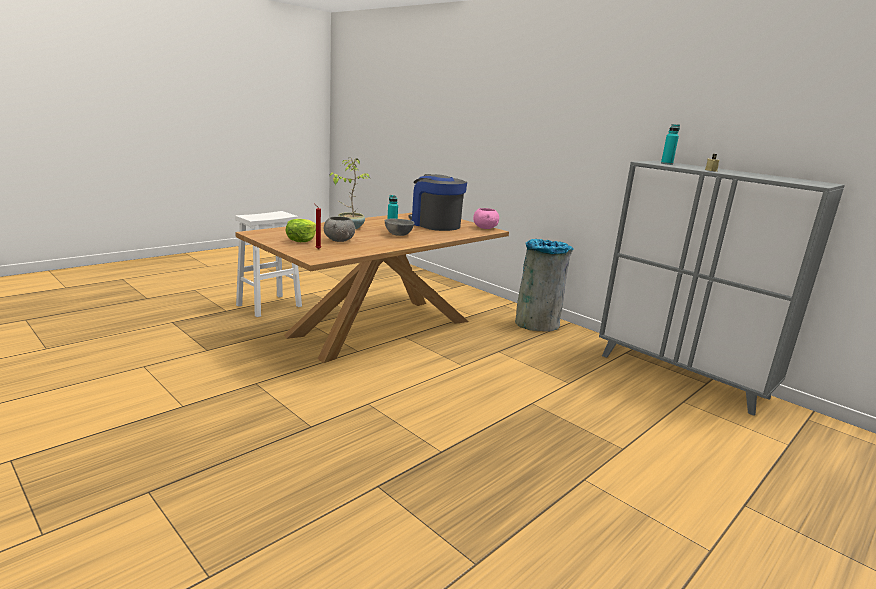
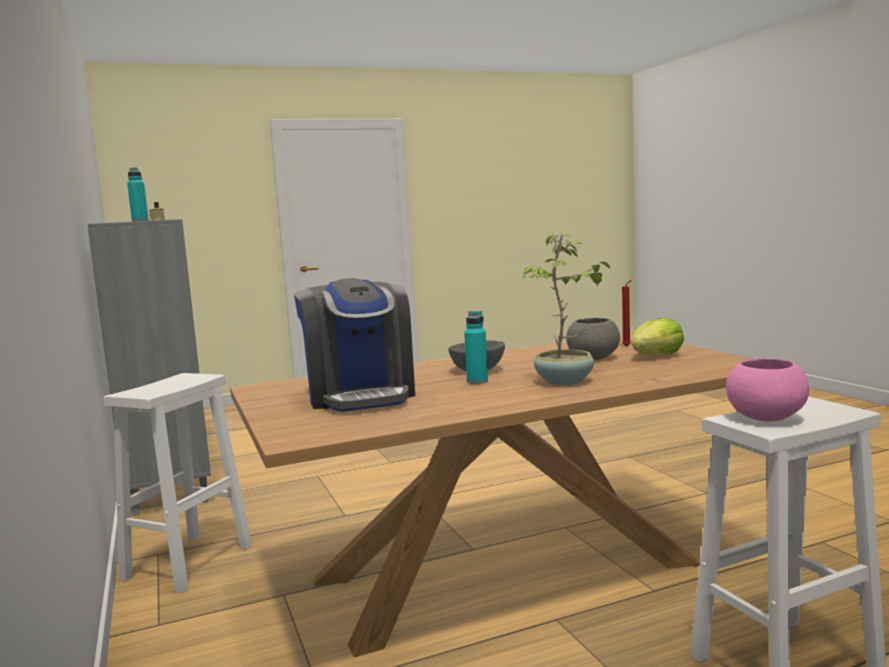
camera: 155 degrees left, 10 degrees down
pink bowl [473,208,499,229] -> pink bowl moved to [726,358,809,422]
grey trash can [515,239,573,331] -> white stool [104,373,252,593]

